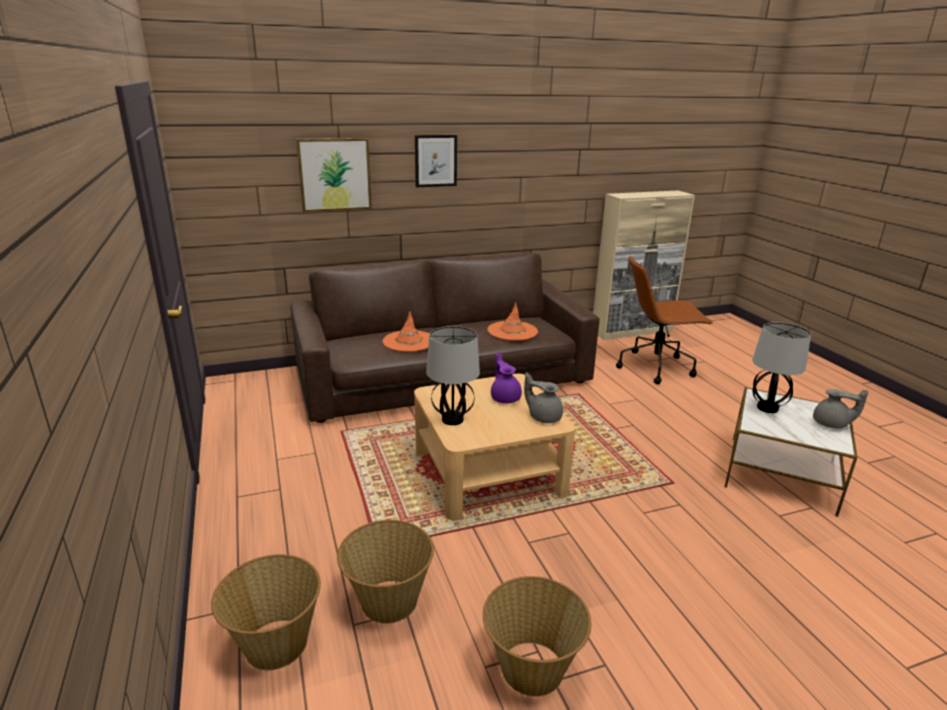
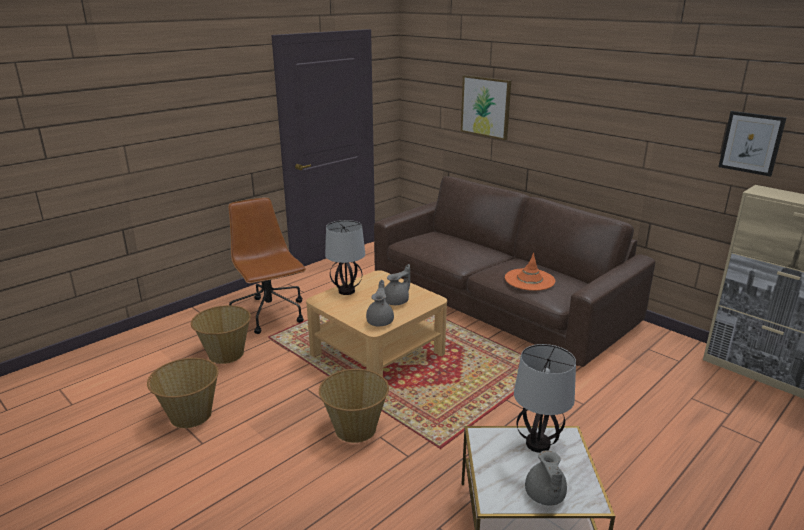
camera: 65 degrees right, 0 degrees up
basket [211,554,321,670] -> basket moved to [319,369,389,443]
orange hat [383,311,429,352] -> none
picture [415,135,457,187] -> picture moved to [718,111,786,177]
purple teapot [491,352,522,404] -> grey teapot [385,264,410,305]
brown office chair [616,255,713,384] -> brown office chair moved to [228,197,306,334]

